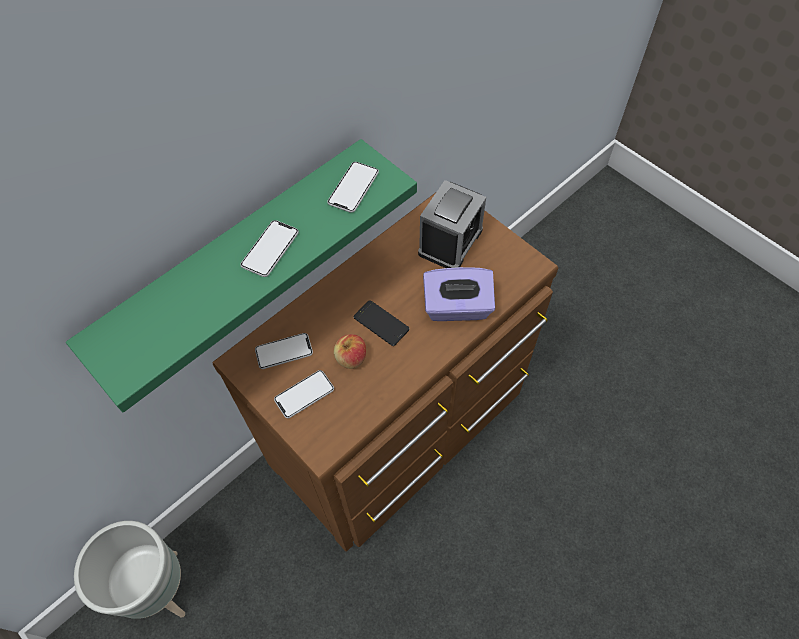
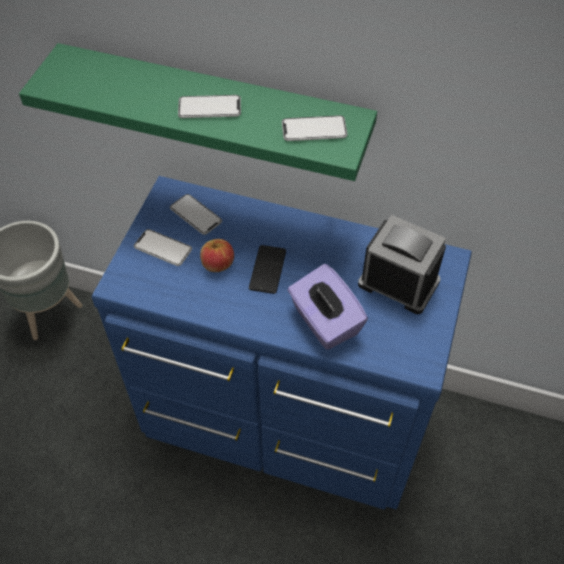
camera: 60 degrees right, 5 degrees down
brown dresser [212,192,558,552] -> blue dresser [92,176,472,510]
alarm clock [418,180,486,268] -> alarm clock turned 150 degrees counterclockwise [358,215,446,314]

